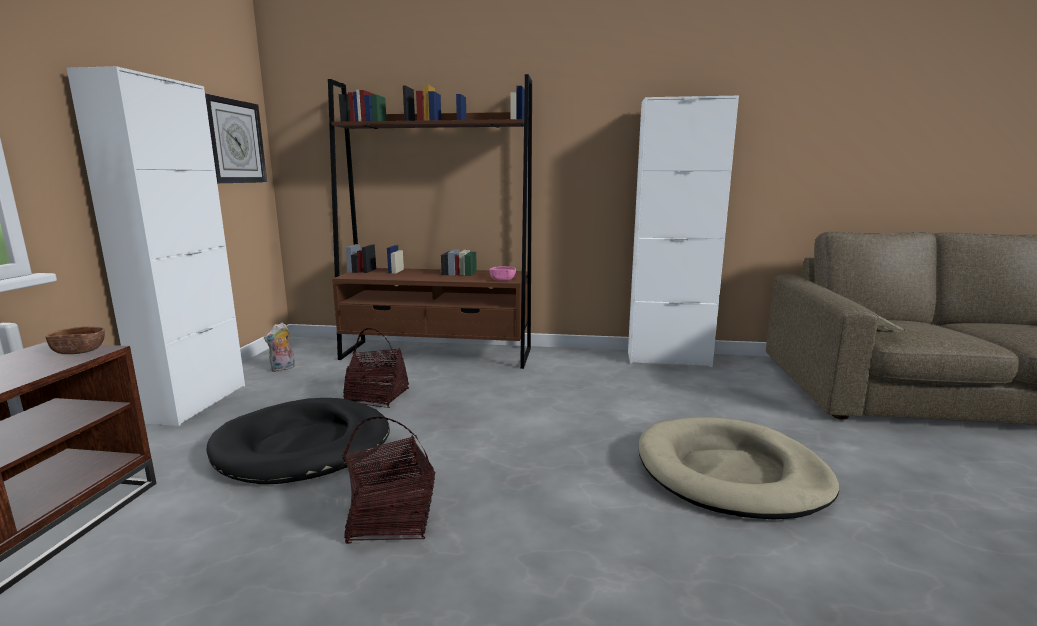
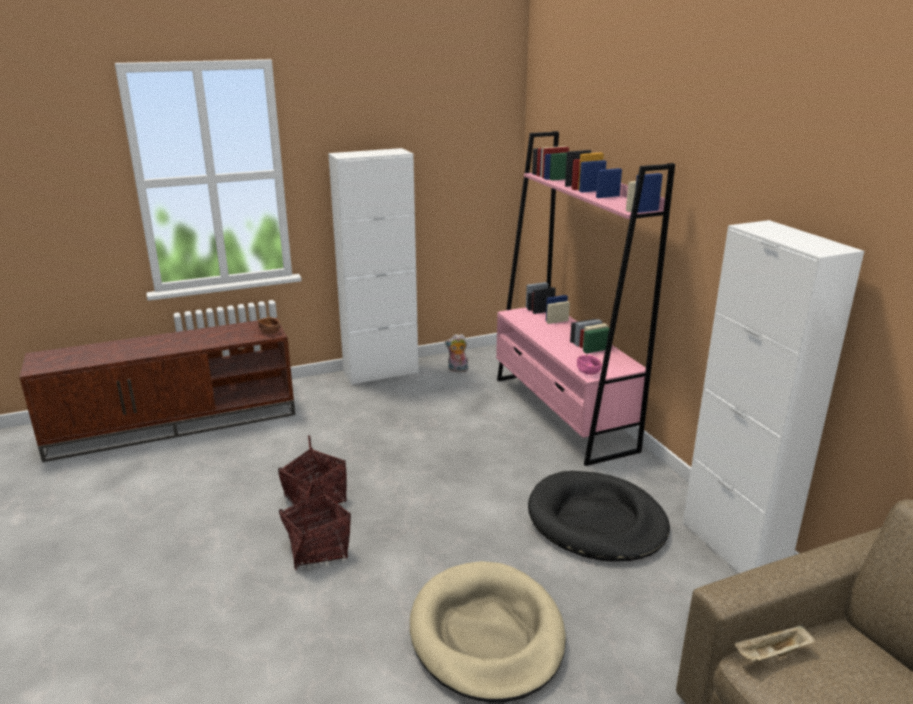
camera: 60 degrees right, 10 degrees up
wall clock [205,93,267,183] -> none
black dog bed [207,398,390,484] -> black dog bed moved to [528,471,670,561]
brown bookcase [328,74,532,369] -> pink bookcase [496,131,675,466]
basket [343,328,409,408] -> basket moved to [279,479,351,570]

